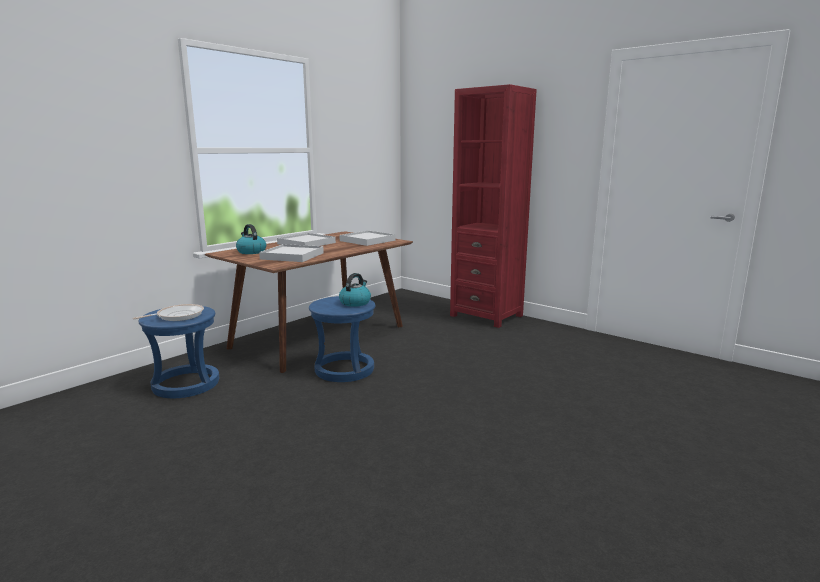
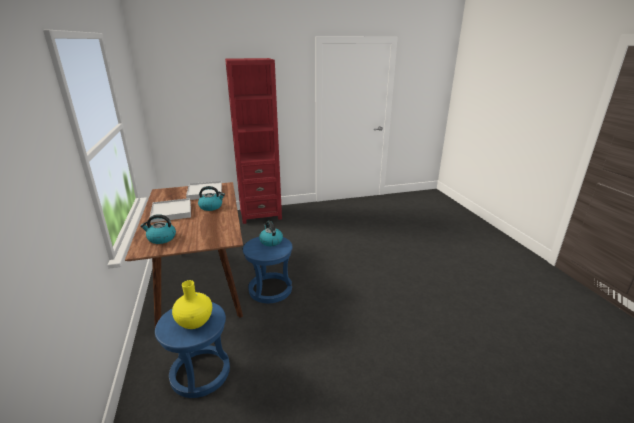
camera: 55 degrees left, 10 degrees up
frying pan [133,304,204,321] -> yellow vase [172,280,212,329]
white tray [259,244,324,262] -> none
none -> kettle [198,186,225,211]

